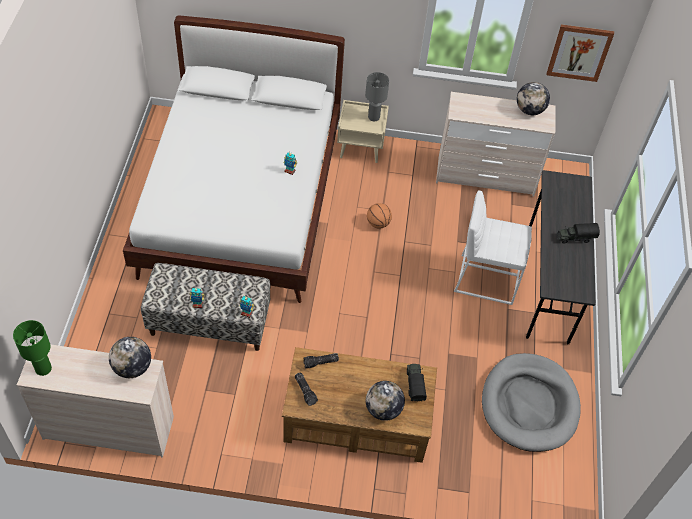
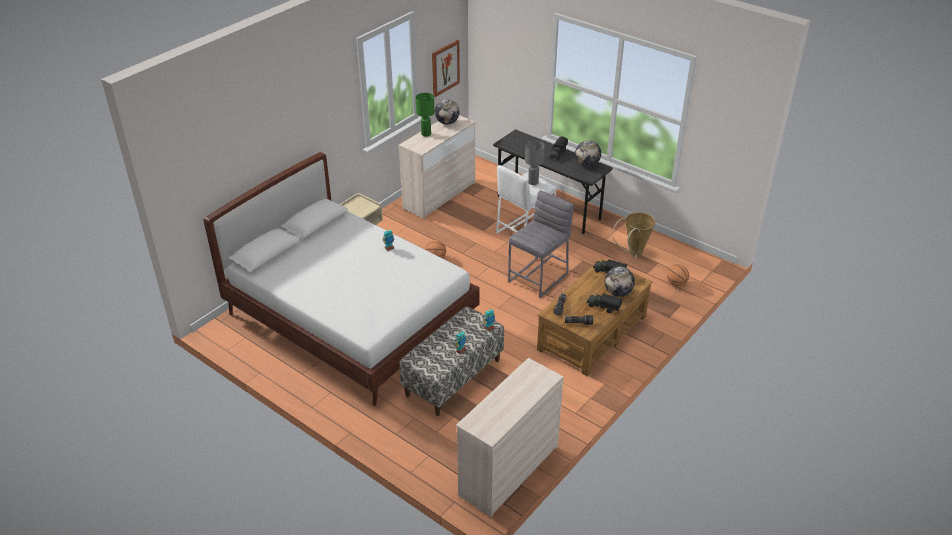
camera: 55 degrees left, 15 degrees down
green table lamp [13,320,52,376] -> green table lamp moved to [416,93,435,137]
globe [109,337,151,378] -> globe moved to [575,140,601,167]
grey table lamp [365,72,389,122] -> grey table lamp moved to [525,141,545,185]
grey dog bed [482,353,581,452] -> basket [612,212,655,258]
none -> grey stool [508,191,574,298]
none -> toy truck [587,293,622,313]
none -> basketball [667,265,689,286]

